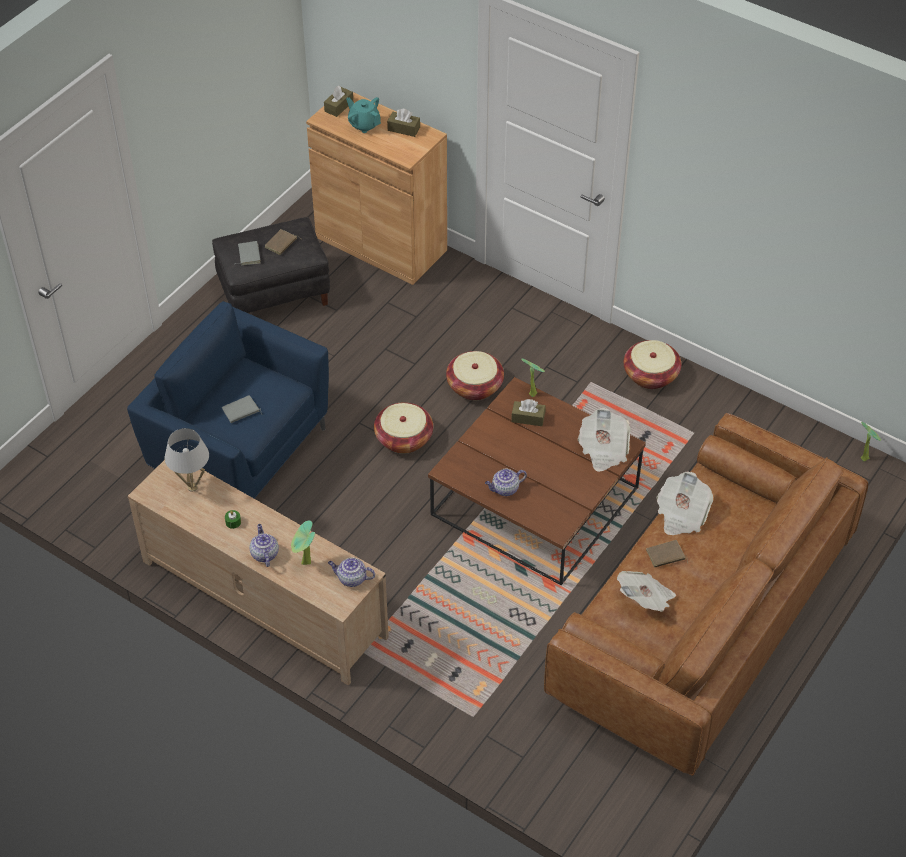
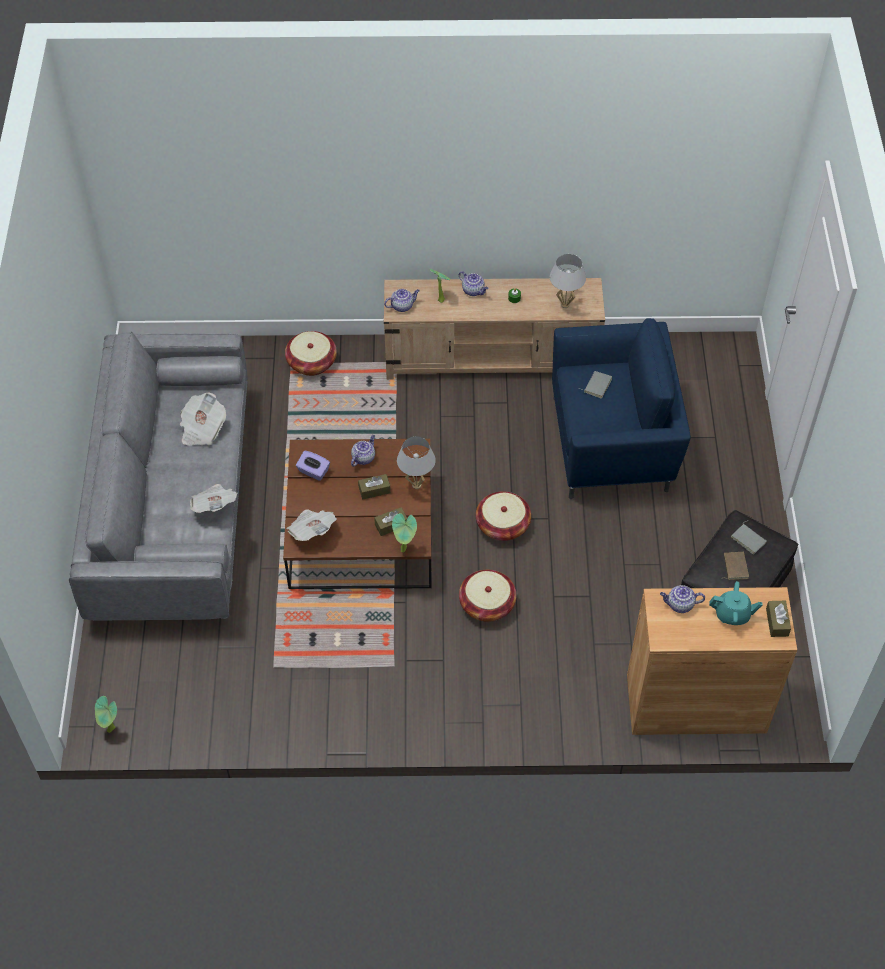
camera: 145 degrees right, 5 degrees up
brown tissue box [387,109,420,137] -> brown tissue box moved to [358,474,391,499]
brown sofa [544,413,868,776] -> grey sofa [69,332,248,620]
basket [624,340,681,389] -> basket moved to [285,331,337,376]
brown book [646,540,688,568] -> none
none -> purple tissue box [296,451,330,481]
none -> white table lamp [397,436,436,489]
none -> teapot [660,585,705,613]

